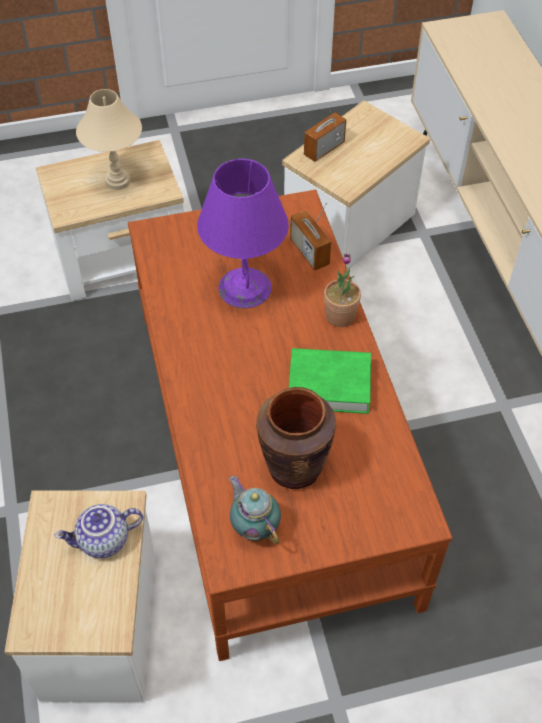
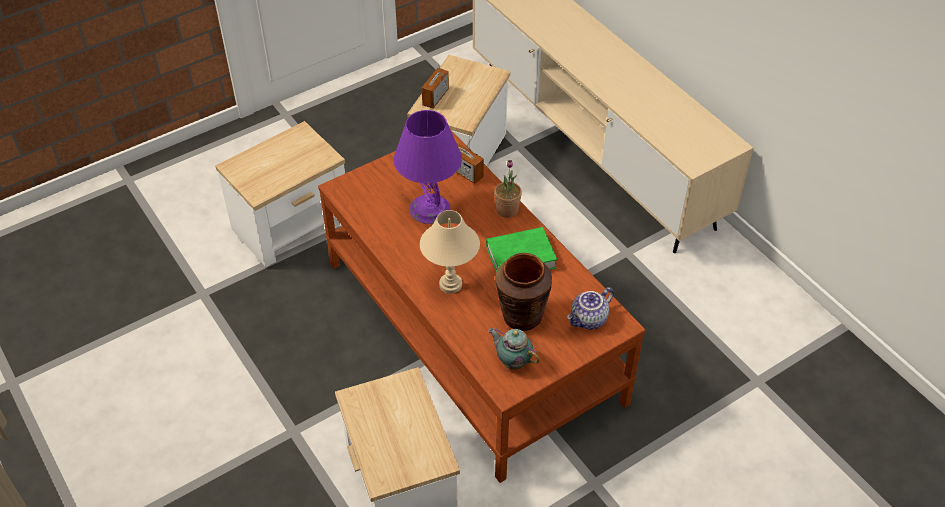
camera: 20 degrees left, 5 degrees down
teapot [54,504,143,558] -> teapot moved to [567,287,614,330]
beige table lamp [76,89,142,190] -> beige table lamp moved to [420,210,480,294]

